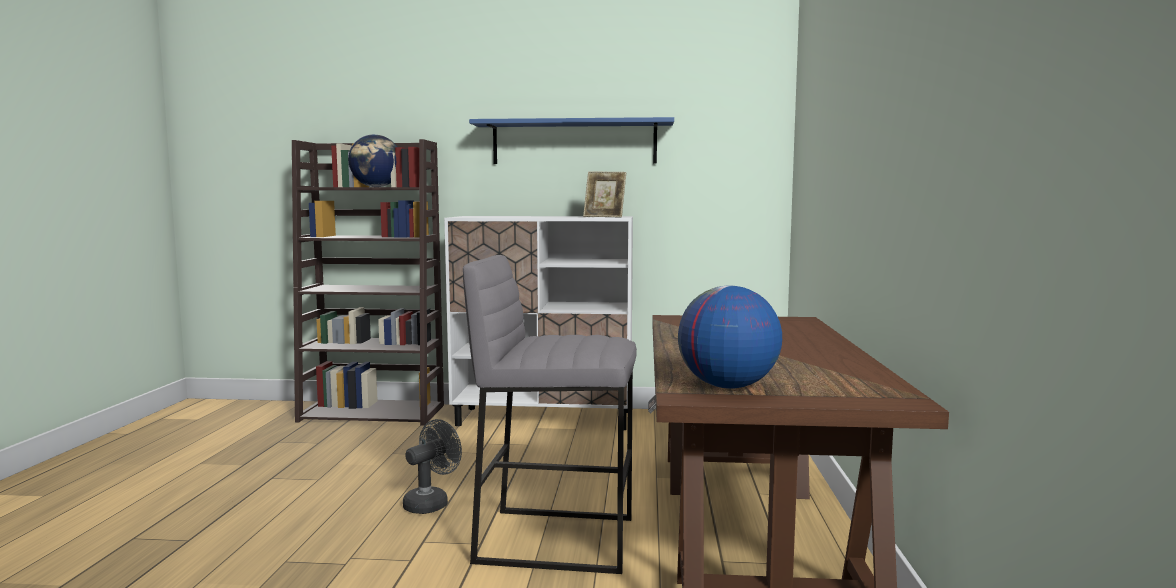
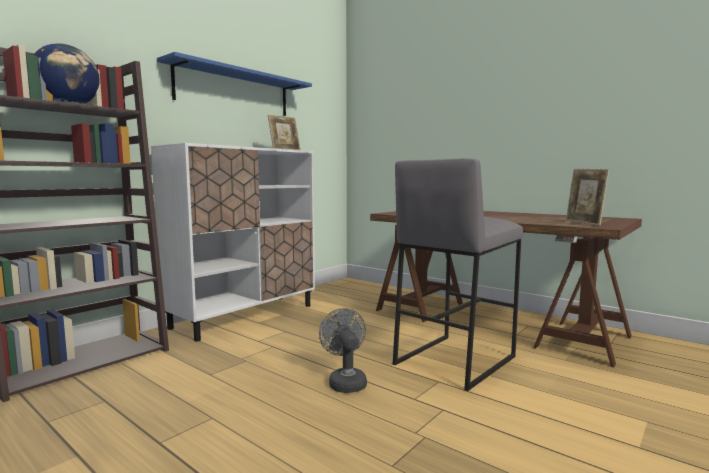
camera: 55 degrees left, 0 degrees up
globe [678,286,782,389] -> picture frame [566,169,610,226]

